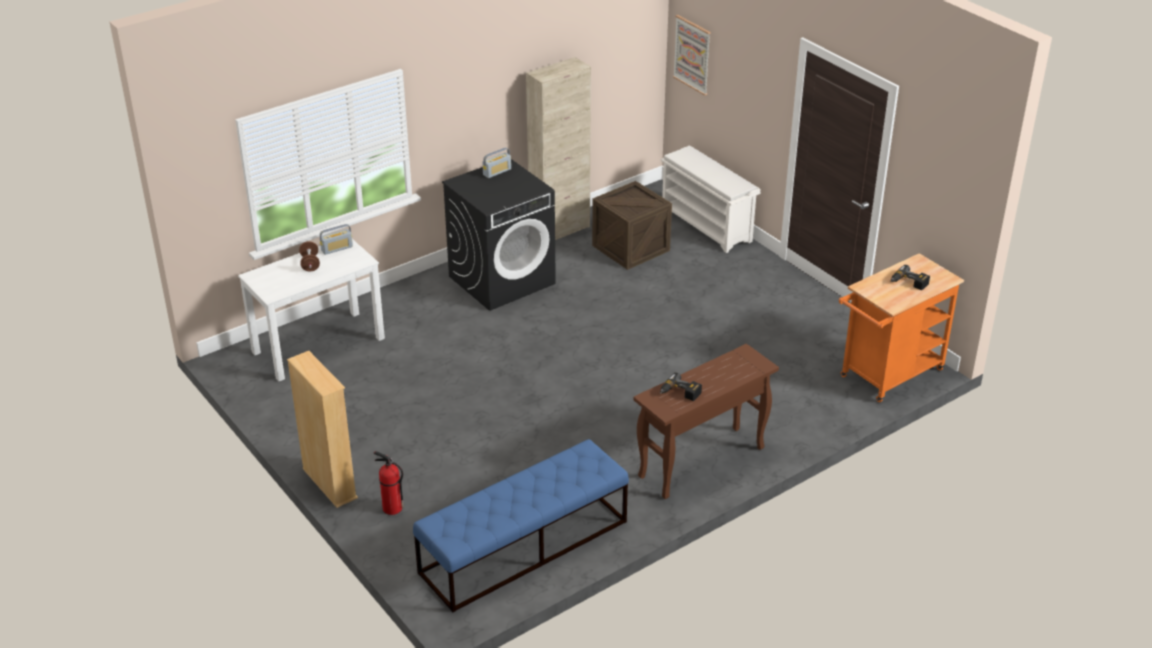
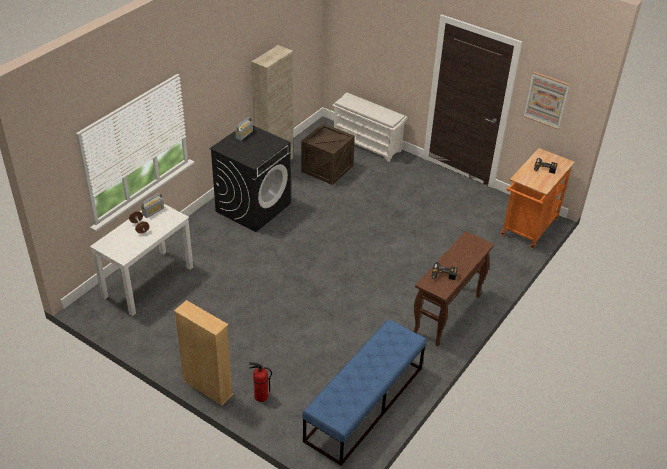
camera: 20 degrees left, 5 degrees up
picture [673,15,711,95] -> picture moved to [523,72,570,129]

